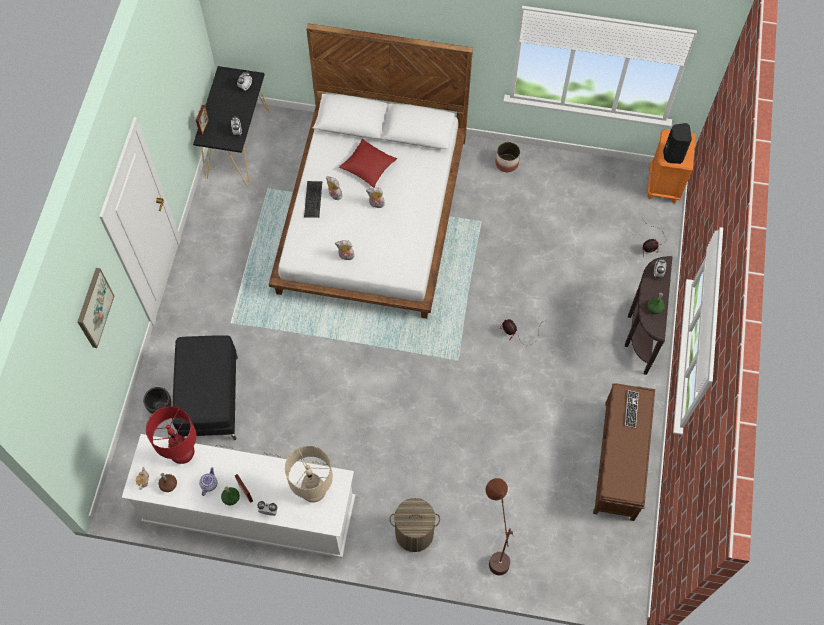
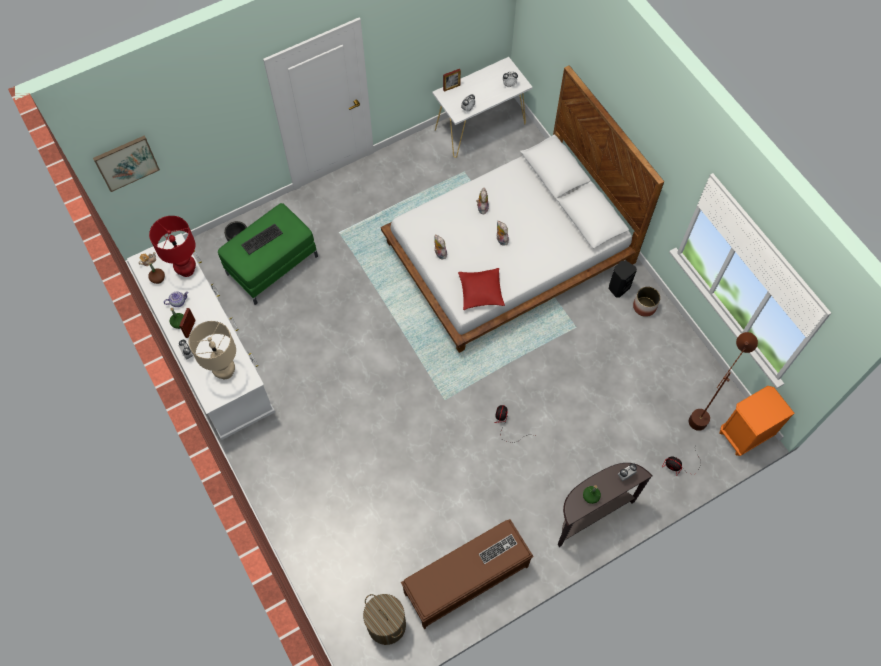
camera: 50 degrees right, 0 degrees up
picture [77,268,114,348] -> picture moved to [93,136,160,192]
black ottoman [172,335,238,440] -> green ottoman [218,203,318,305]
black console table [193,66,269,185] -> white console table [432,57,533,158]
keyboard [304,181,322,218] -> keyboard moved to [241,224,283,255]
red pillow [339,139,397,188] -> red pillow moved to [458,268,505,310]
laundry basket [389,498,440,552] -> laundry basket moved to [363,594,406,645]
brown floor lamp [485,478,513,575] -> brown floor lamp moved to [689,332,758,431]
black speaker [663,123,692,164] -> black speaker moved to [609,261,637,298]

